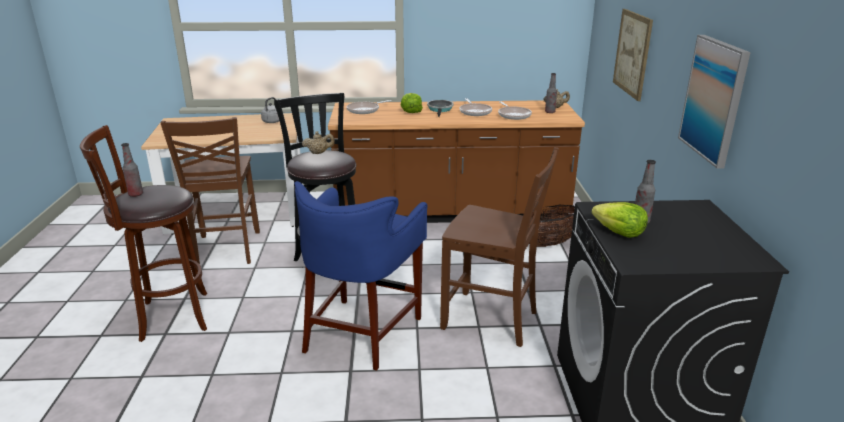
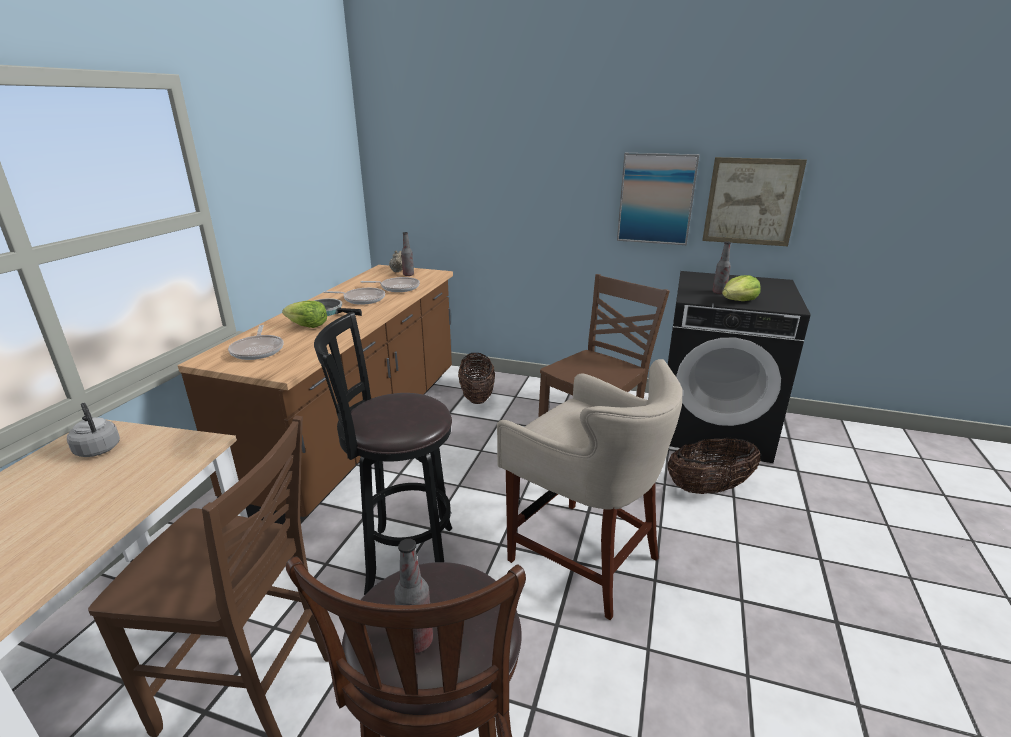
camera: 70 degrees left, 0 degrees up
blue stool [294,181,428,371] -> beige stool [497,359,683,620]
beige teapot [302,131,335,154] -> none
picture [613,9,653,101] -> picture moved to [702,157,807,246]
none -> basket [668,437,760,494]

